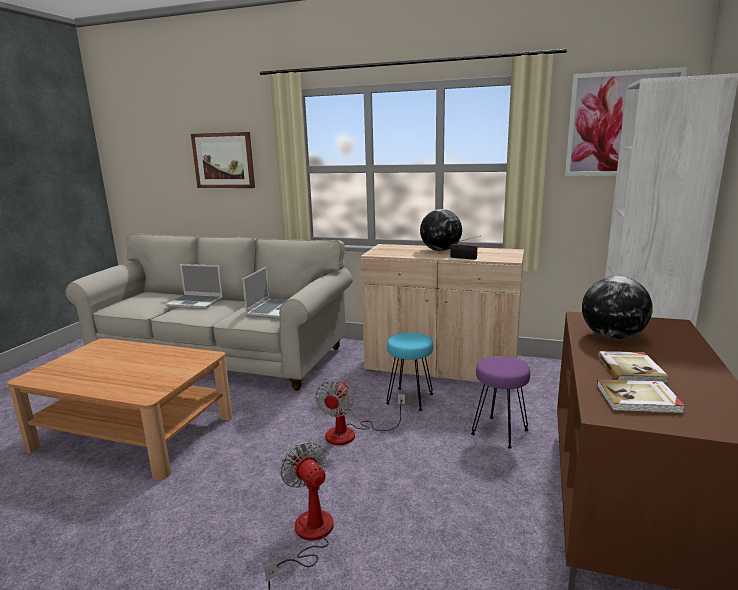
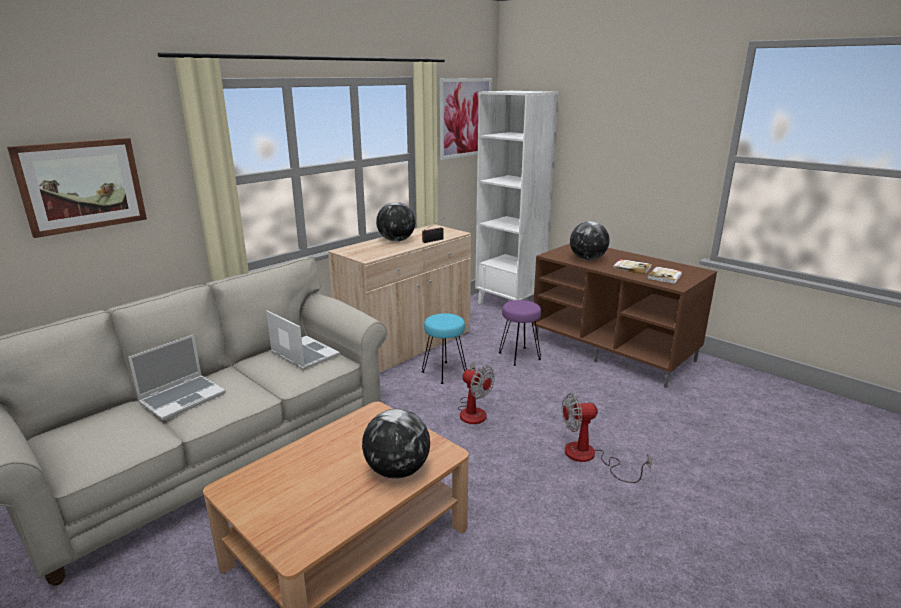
camera: 65 degrees left, 5 degrees up
none -> globe [362,409,430,479]

